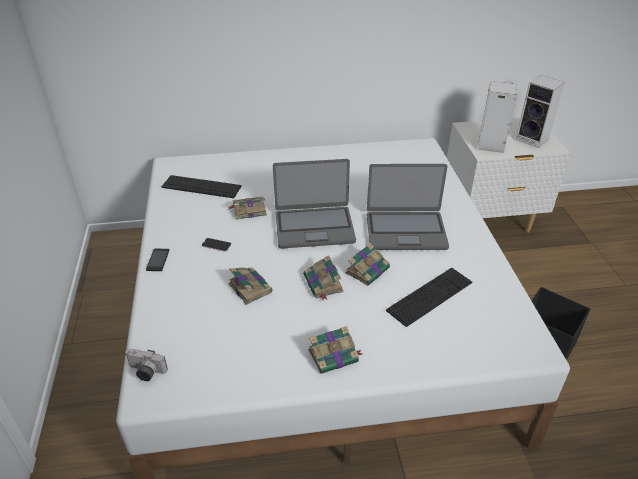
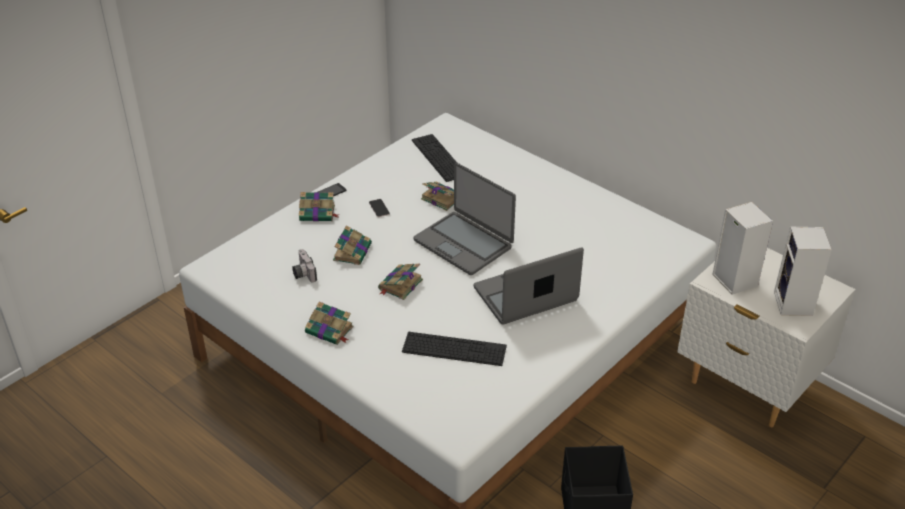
camera: 50 degrees right, 0 degrees up
camera [125,349,168,381] -> camera moved to [292,249,317,282]
book [345,243,390,286] -> book moved to [299,192,339,221]
laptop [367,164,449,250] -> laptop turned 105 degrees clockwise [474,247,584,324]

